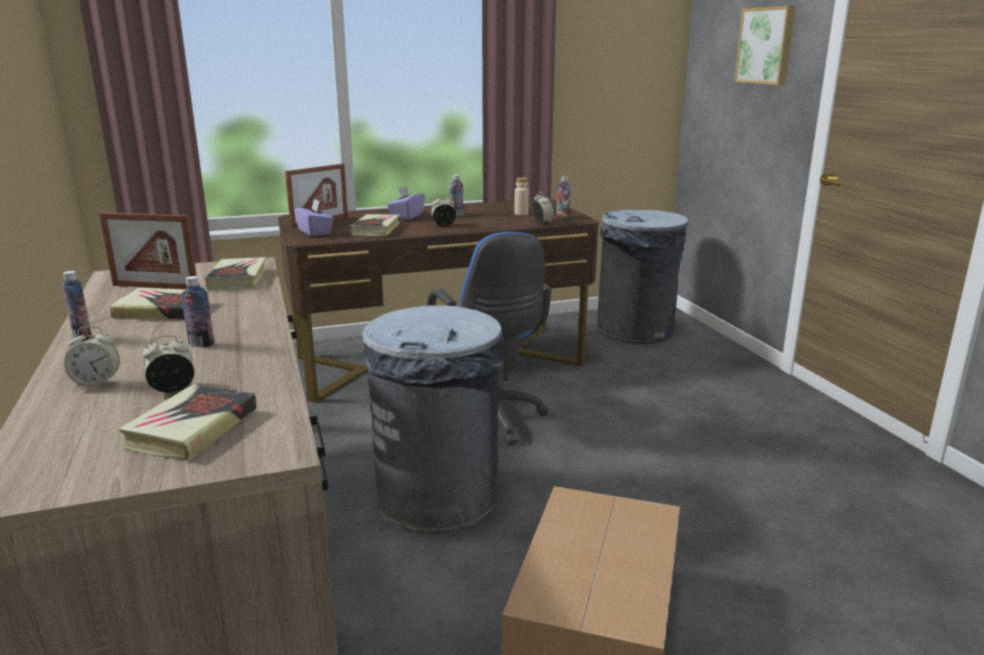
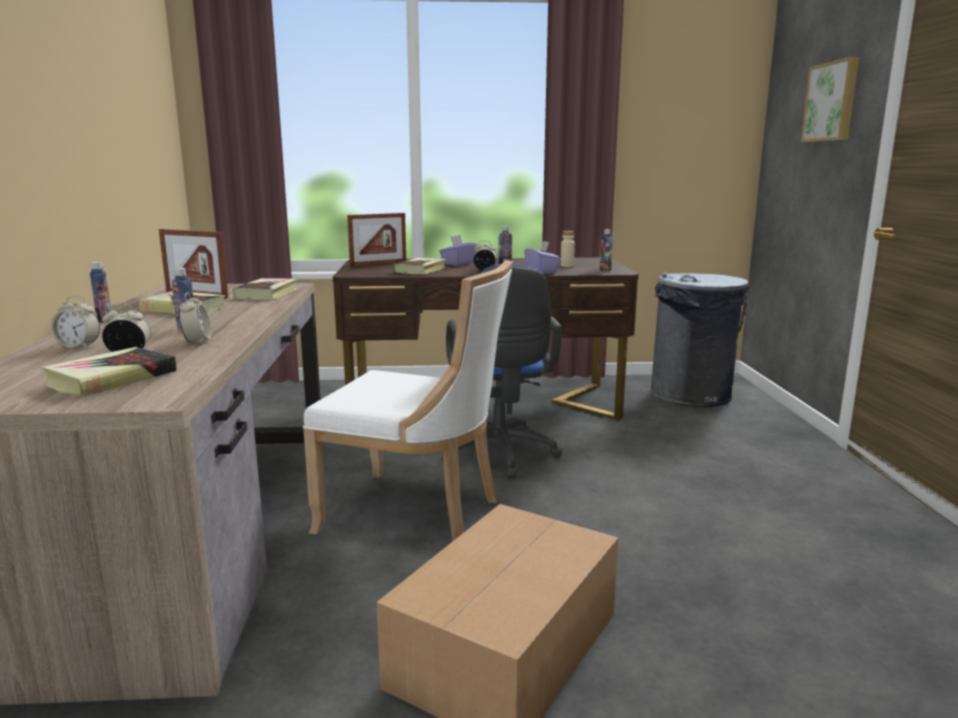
camera: 15 degrees right, 5 degrees down
purple tissue box [294,198,334,237] -> purple tissue box moved to [524,241,561,274]
grey trash can [363,305,504,534] -> white chair [303,260,513,541]
alarm clock [533,192,554,224] -> alarm clock moved to [179,293,212,344]

